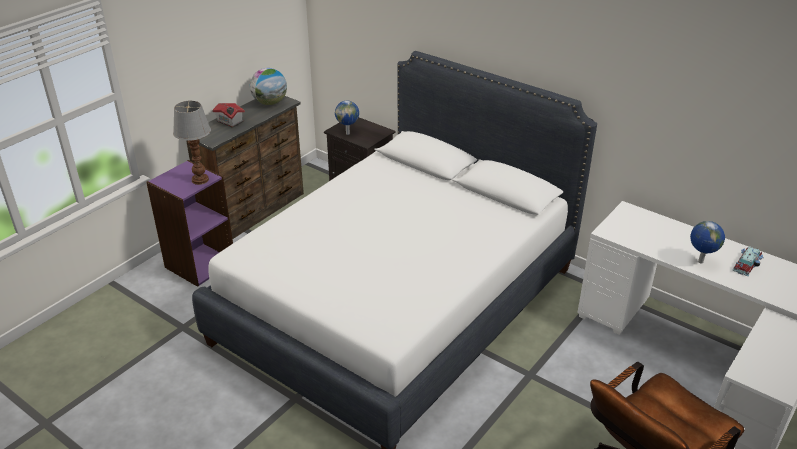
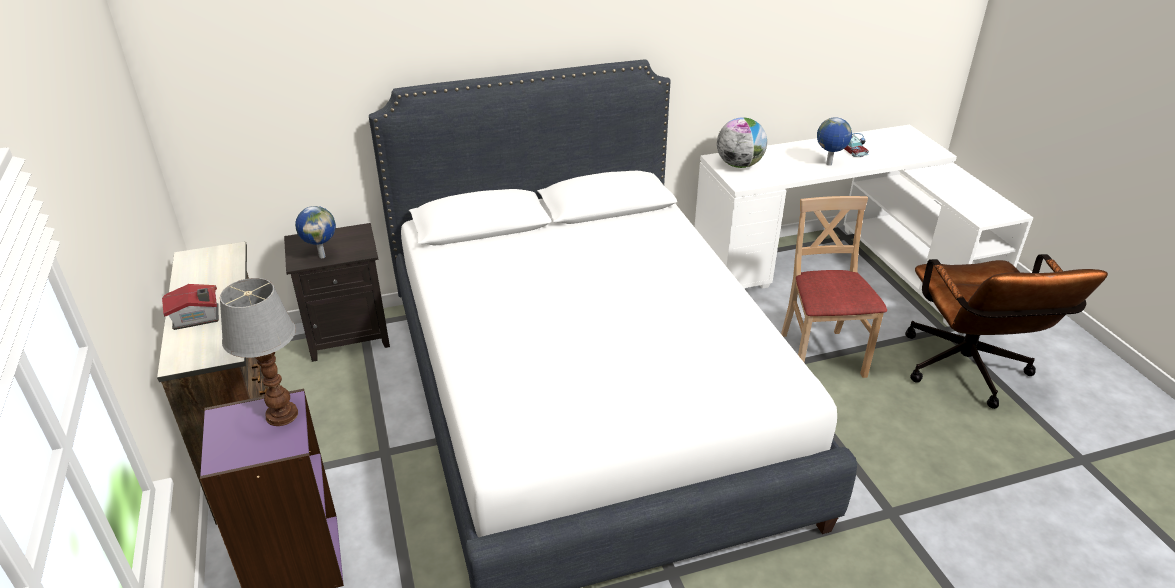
camera: 55 degrees left, 0 degrees up
globe [250,68,287,105] -> globe moved to [717,117,767,168]
none -> beige chair [781,196,887,378]

